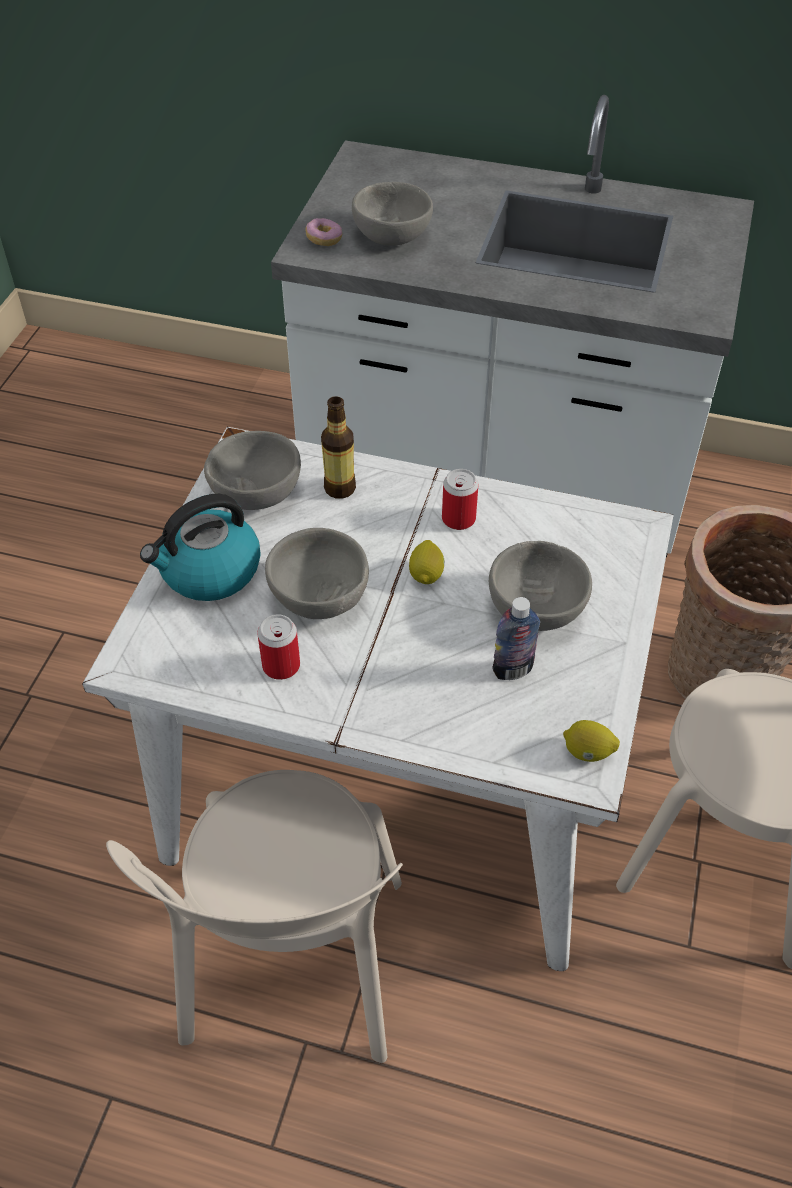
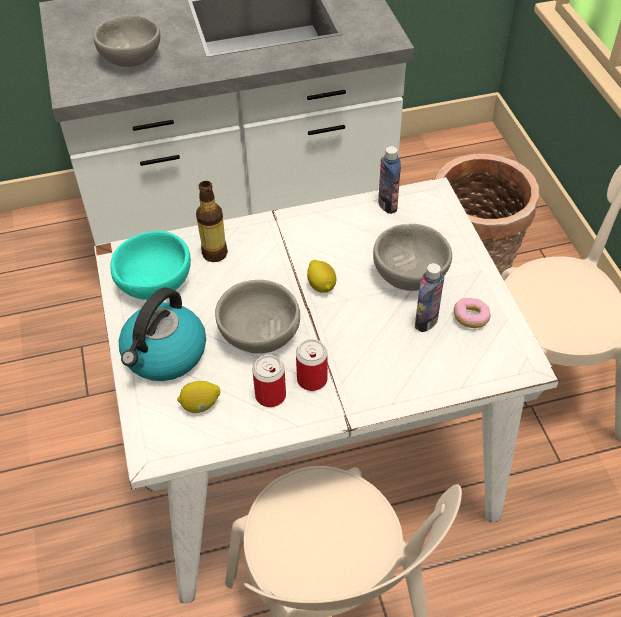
camera: 30 degrees left, 0 degrees up
grey bowl [204,431,301,510] -> turquoise bowl [110,231,191,300]
donut [306,218,342,246] -> donut moved to [454,298,491,328]
can [442,469,478,530] -> can moved to [296,339,328,391]
lemon [563,720,620,762] -> lemon moved to [177,381,220,413]
none -> bottle [378,146,401,214]

